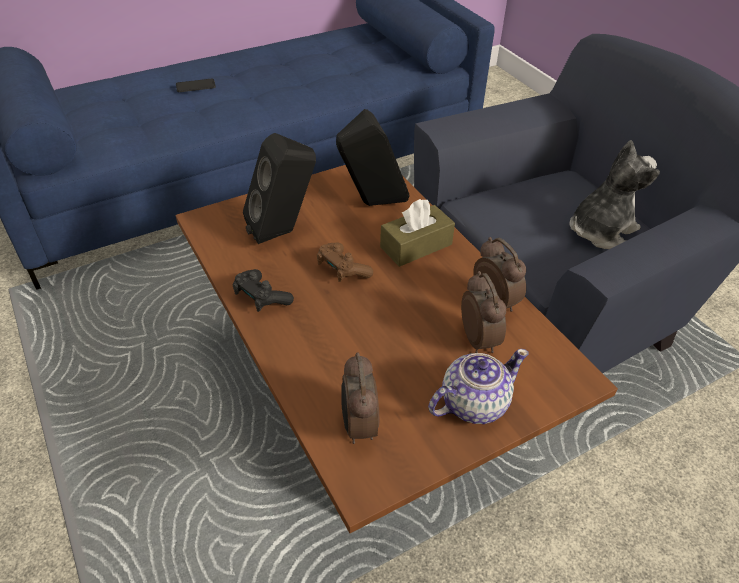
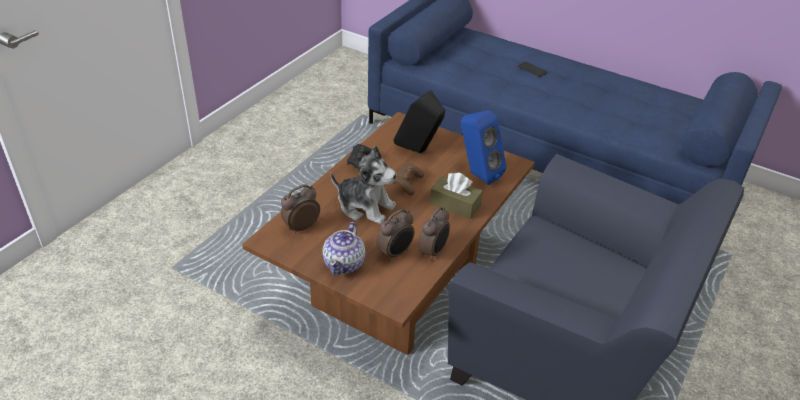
camera: 60 degrees right, 5 degrees down
black speaker [336,109,410,206] -> blue speaker [461,110,506,185]
teapot [428,349,529,424] -> teapot turned 75 degrees clockwise [322,222,365,275]
plush toy [569,140,660,249] -> plush toy moved to [331,145,397,224]

